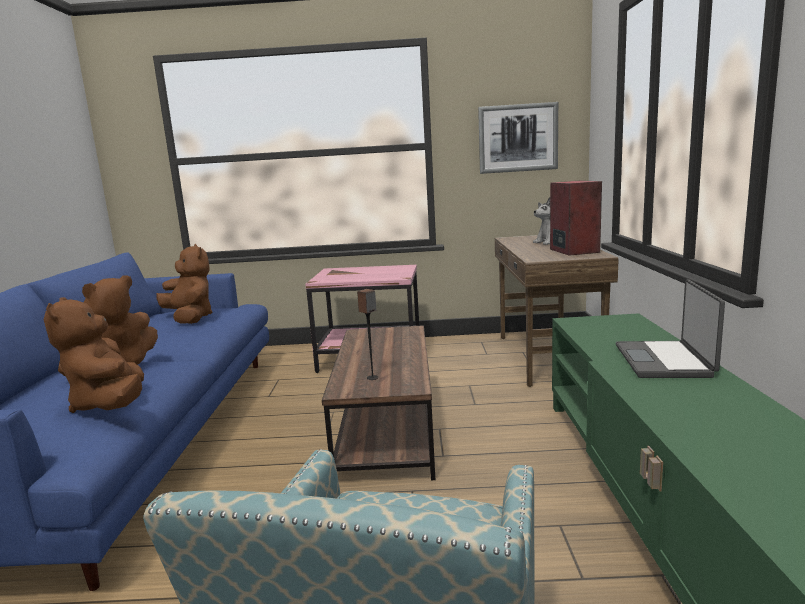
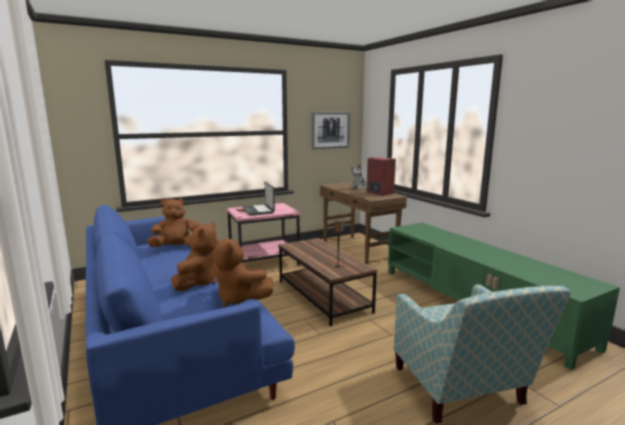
camera: 30 degrees left, 0 degrees up
brown plush toy [156,244,212,324] -> brown plush toy turned 45 degrees counterclockwise [147,198,199,247]
laptop [616,279,725,378] -> laptop moved to [242,182,275,216]

